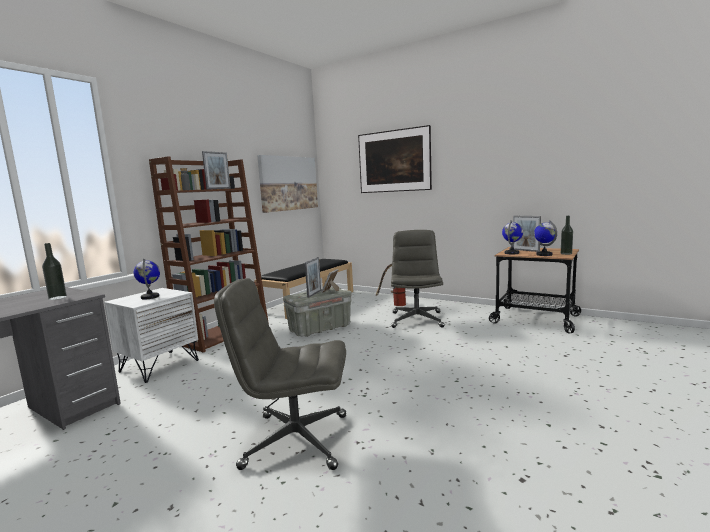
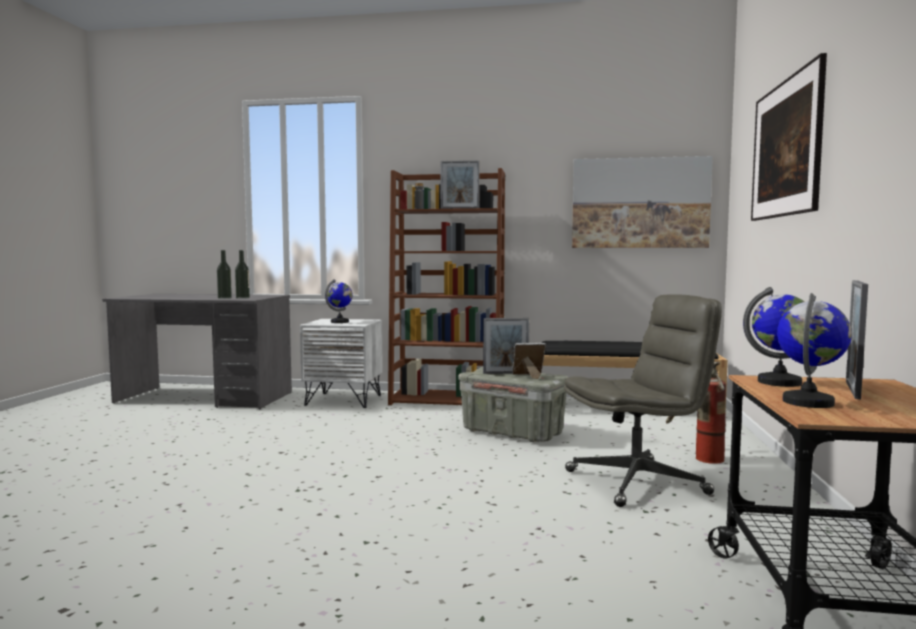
camera: 65 degrees right, 5 degrees down
grey office chair [214,278,346,470] -> none
bottle [561,216,573,255] -> bottle moved to [217,250,232,299]

